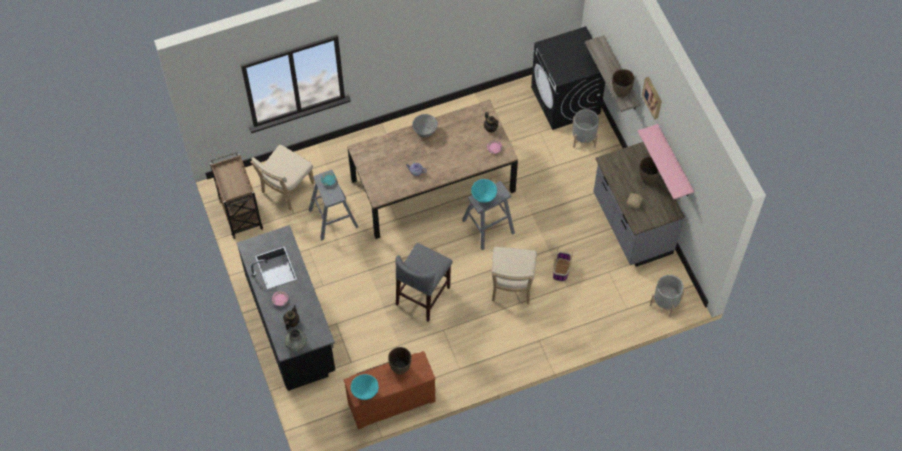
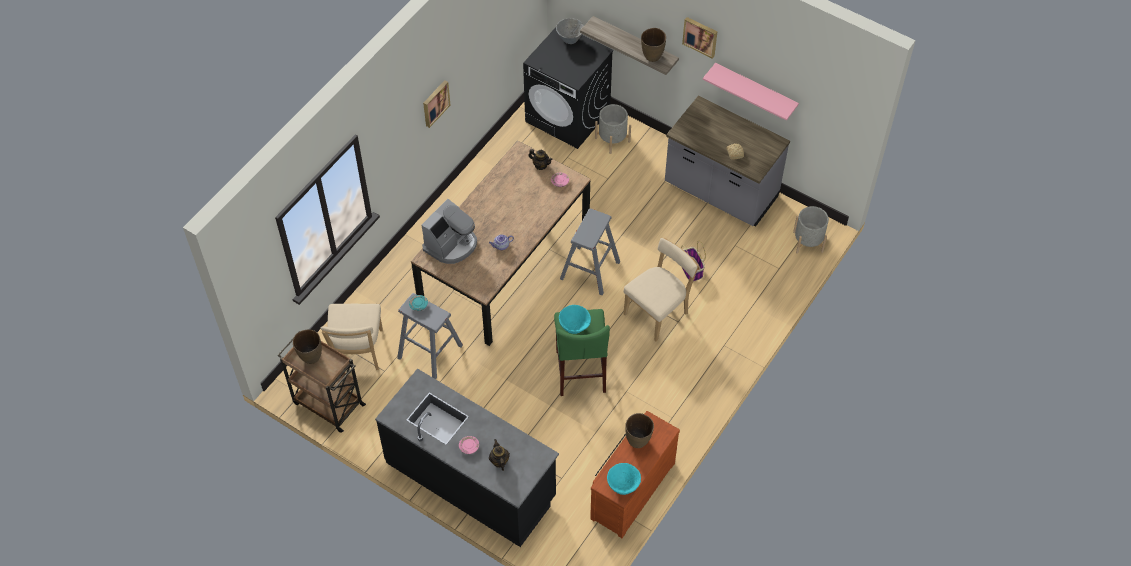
camera: 35 degrees left, 5 degrees down
grey vase [285,329,307,352] -> none
grey stool [396,243,452,322] -> green stool [554,309,610,396]
grey bowl [412,114,438,138] -> grey bowl moved to [556,18,584,44]
turquoise bowl [471,179,497,203] -> turquoise bowl moved to [559,305,591,334]
beige chair [492,247,537,305] -> beige chair turned 105 degrees counterclockwise [623,238,699,342]
brown vase [639,156,660,184] -> brown vase moved to [293,330,322,364]
none -> coffee machine [422,199,477,264]
none -> picture [423,80,451,128]

